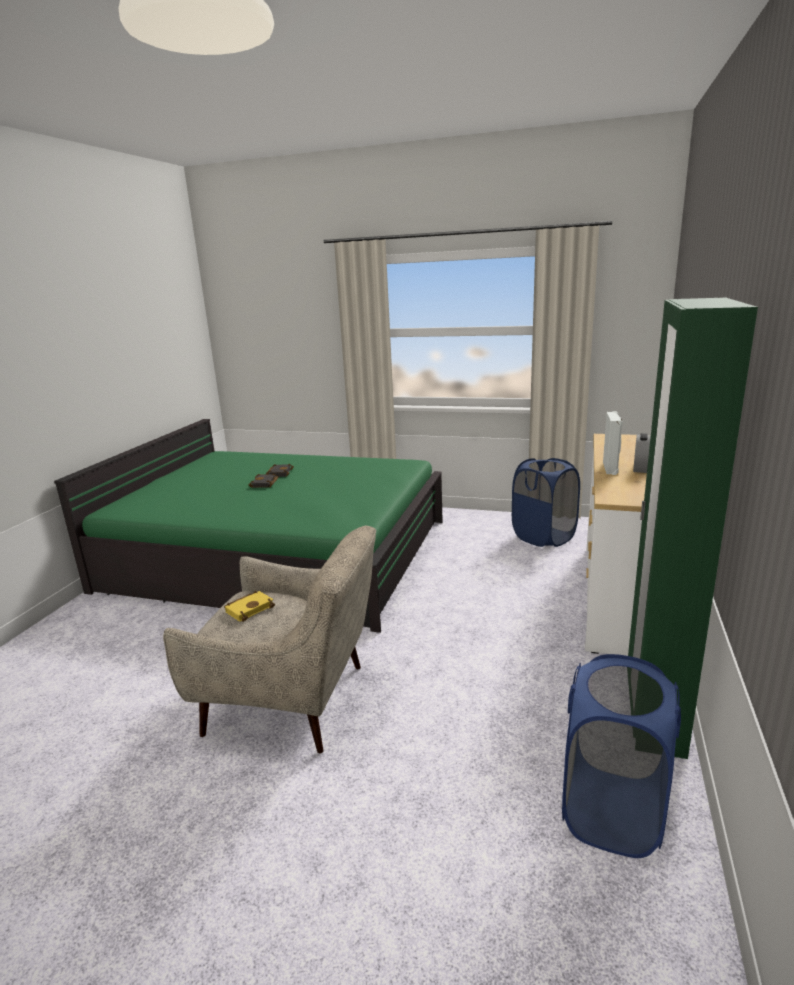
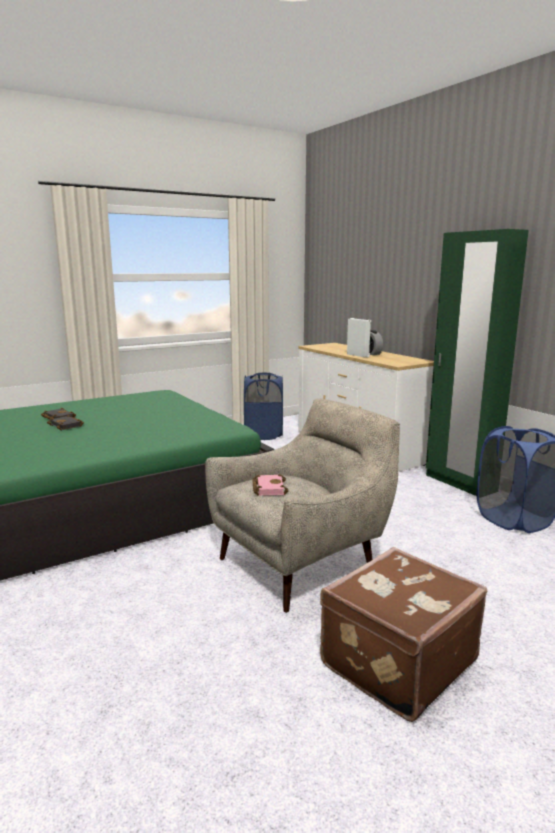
camera: 50 degrees left, 5 degrees down
yellow book [224,591,275,622] -> pink book [252,474,288,496]
none -> brown suitcase [320,547,487,722]

